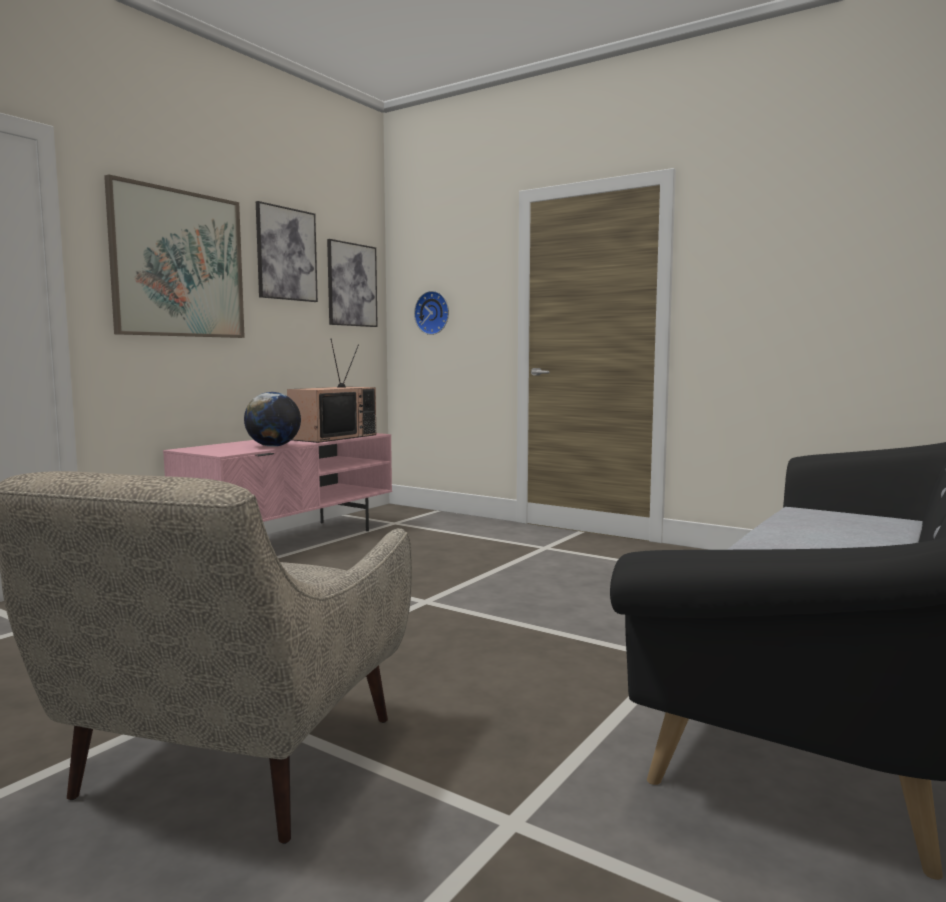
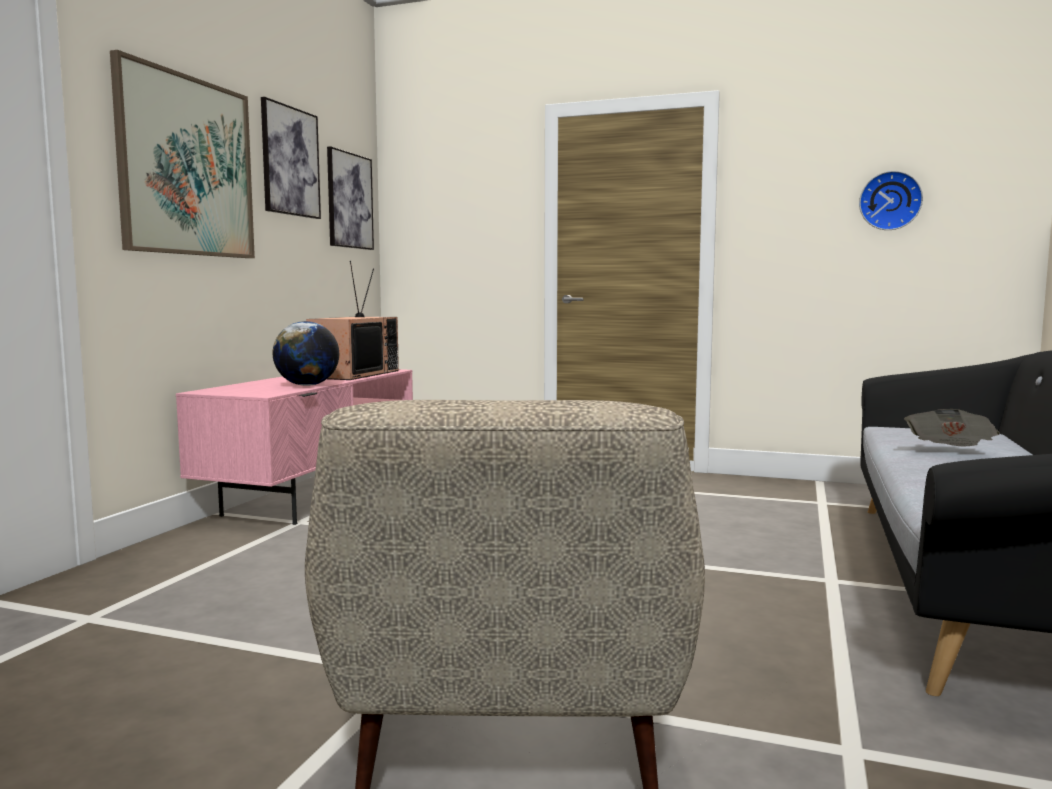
camera: 15 degrees left, 0 degrees up
wall clock [414,291,449,335] -> wall clock moved to [859,171,923,230]
none -> newspaper [904,409,1000,446]

